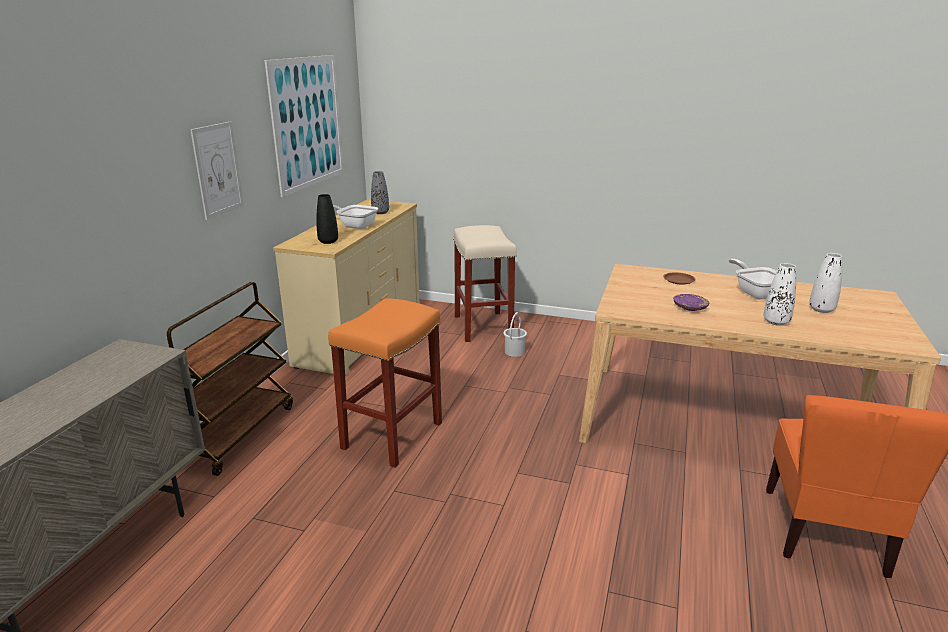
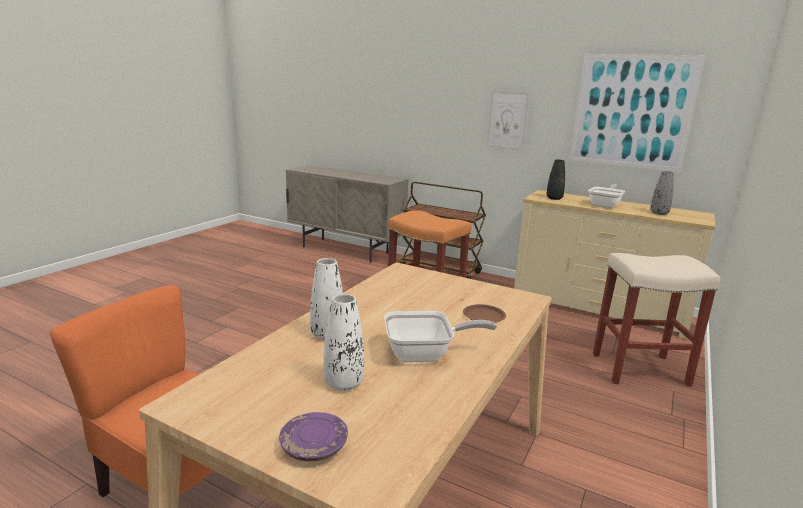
camera: 100 degrees right, 5 degrees down
white bucket [503,312,527,357] -> none
purple plate [673,294,709,311] -> purple plate moved to [279,412,348,462]

